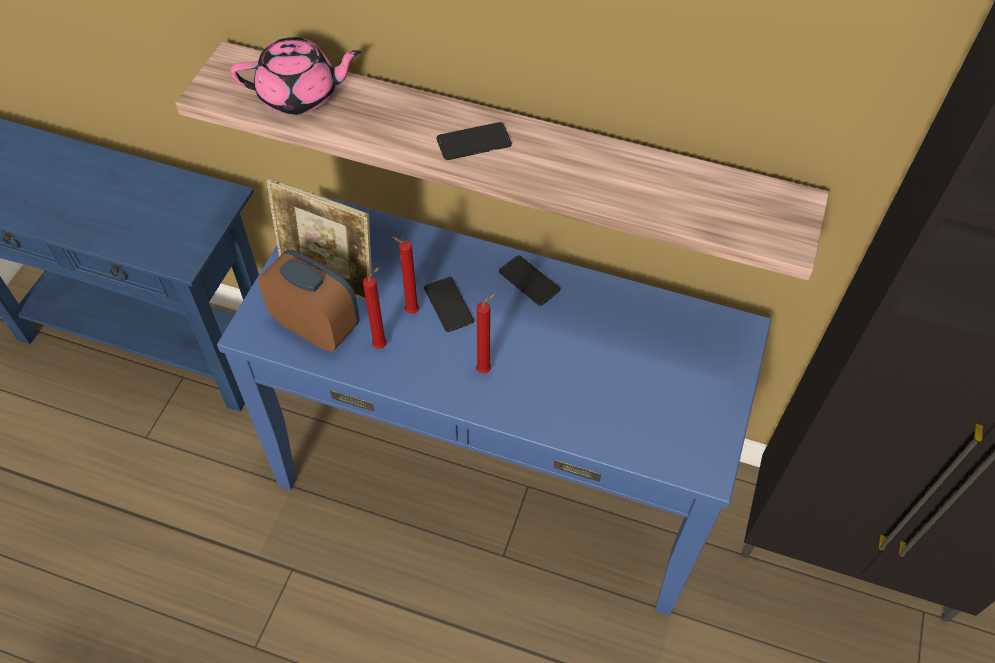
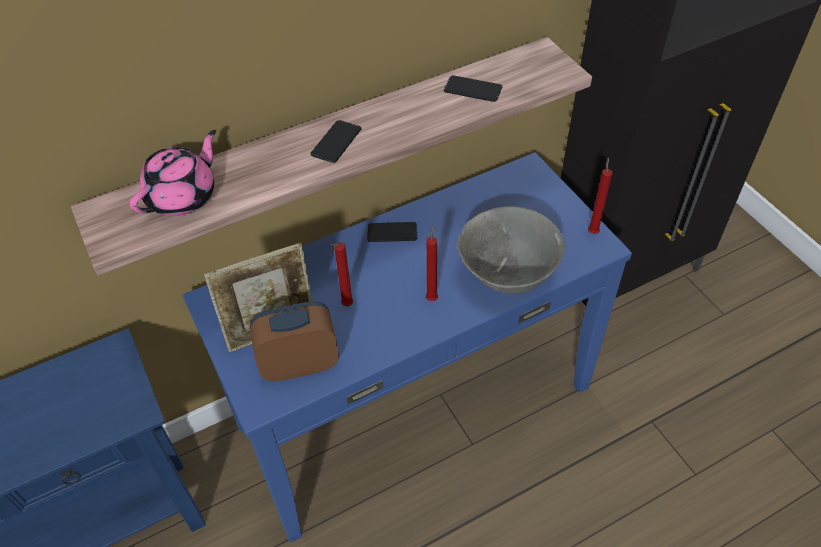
camera: 45 degrees left, 5 degrees down
red candle [363,267,387,349] -> red candle moved to [588,157,613,234]
phone [424,277,474,332] -> phone moved to [444,75,502,102]
none -> grey bowl [457,206,565,294]

